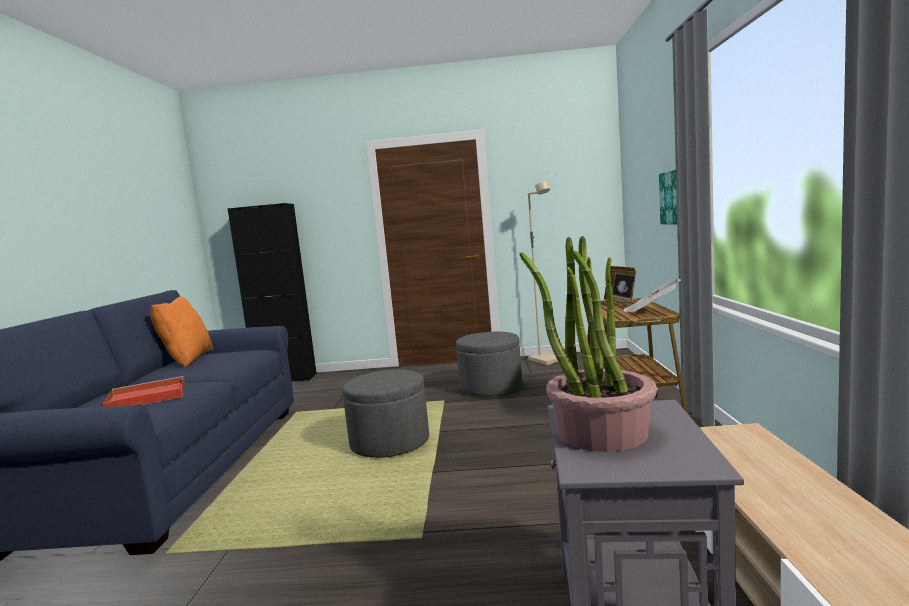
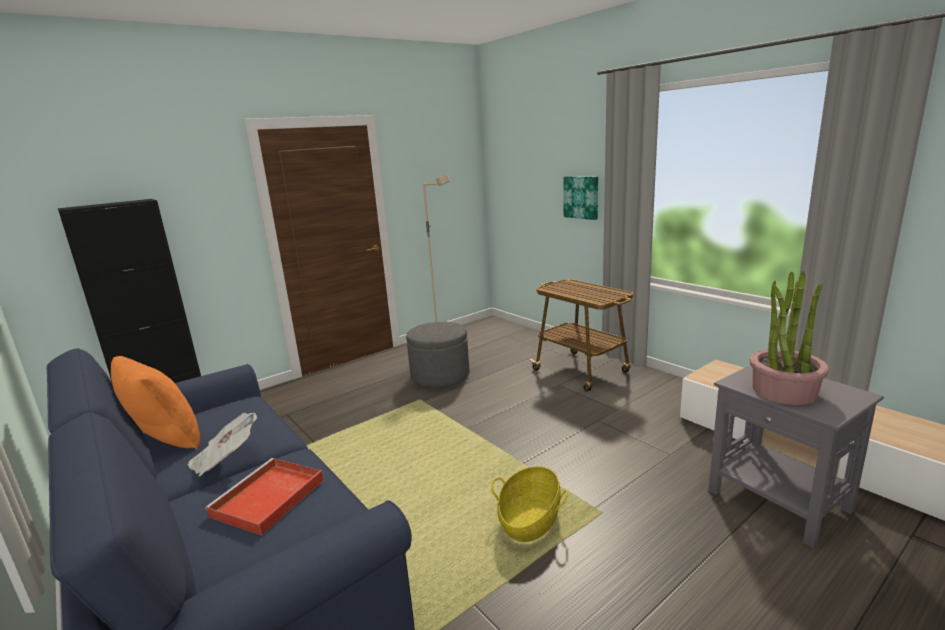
camera: 40 degrees left, 10 degrees up
grey ottoman [342,370,429,458] -> none
picture frame [604,266,636,306] -> none
newspaper [623,279,681,312] -> newspaper moved to [188,413,257,477]
none -> basket [491,466,568,542]

